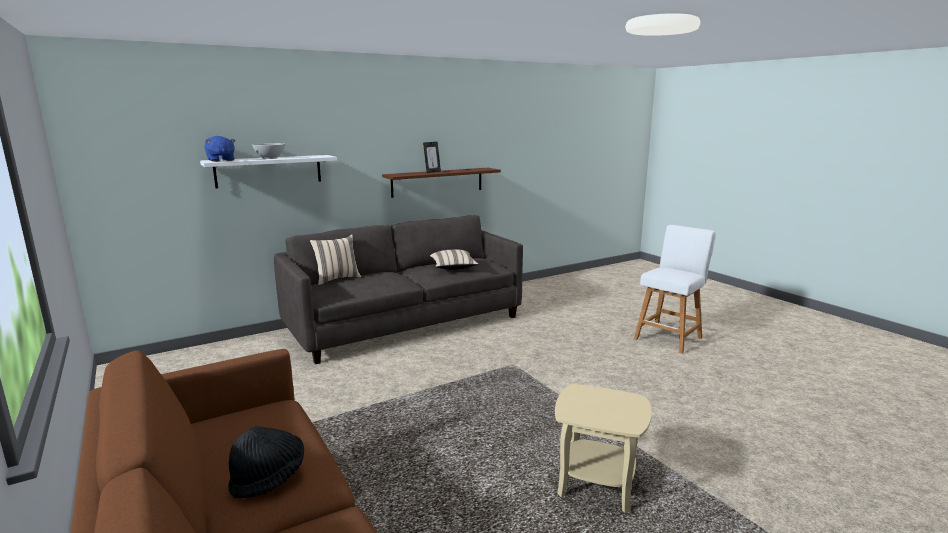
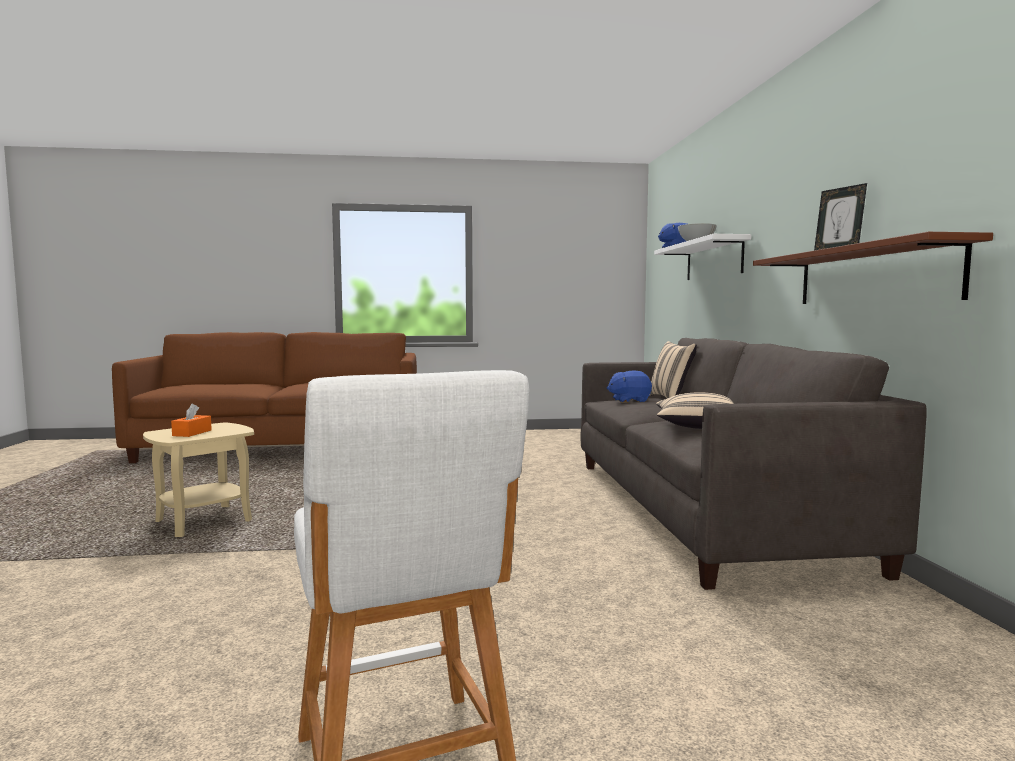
camera: 115 degrees right, 10 degrees down
black hat [228,426,304,499] -> none
none -> orange tissue box [171,404,212,437]
none -> blue plush toy [607,371,652,403]

